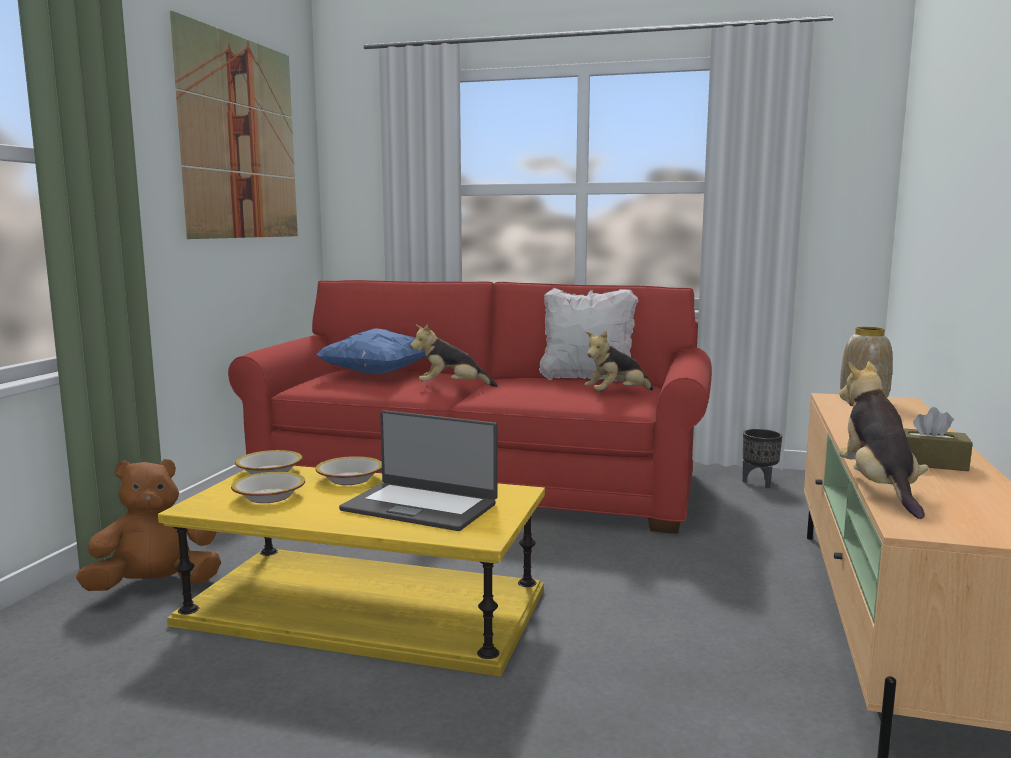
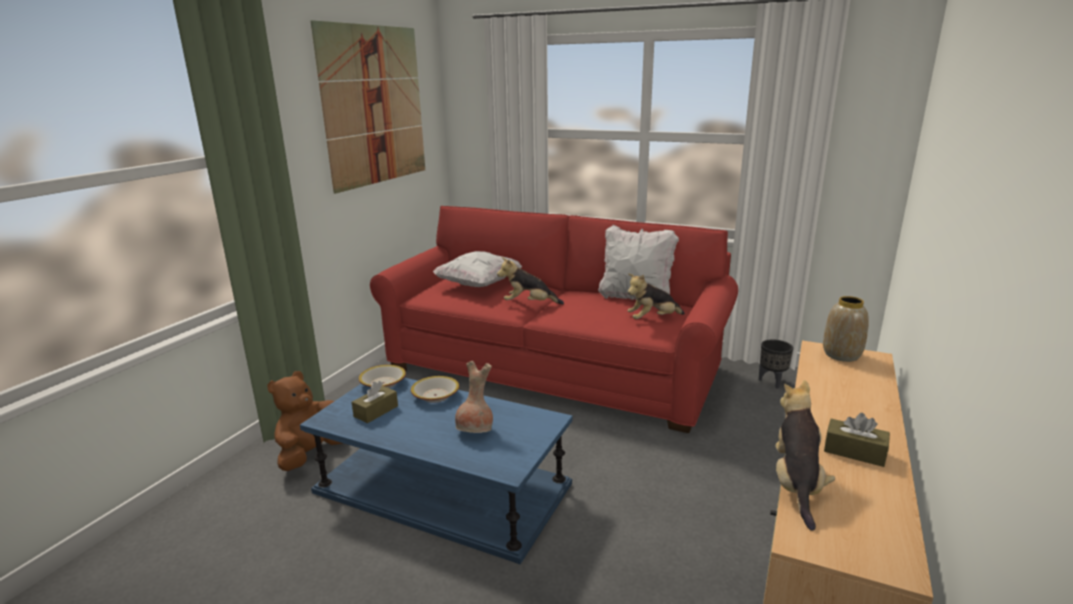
camera: 10 degrees right, 10 degrees up
brown plush toy [76,459,221,591] -> brown plush toy turned 45 degrees counterclockwise [267,371,344,471]
yellow coffee table [158,466,545,677] -> blue coffee table [300,378,572,564]
bowl [231,472,305,503] -> brown tissue box [352,381,398,423]
blue pillow [316,328,426,374] -> white pillow [433,251,522,287]
laptop [339,410,498,531] -> brown vase [455,361,493,433]

